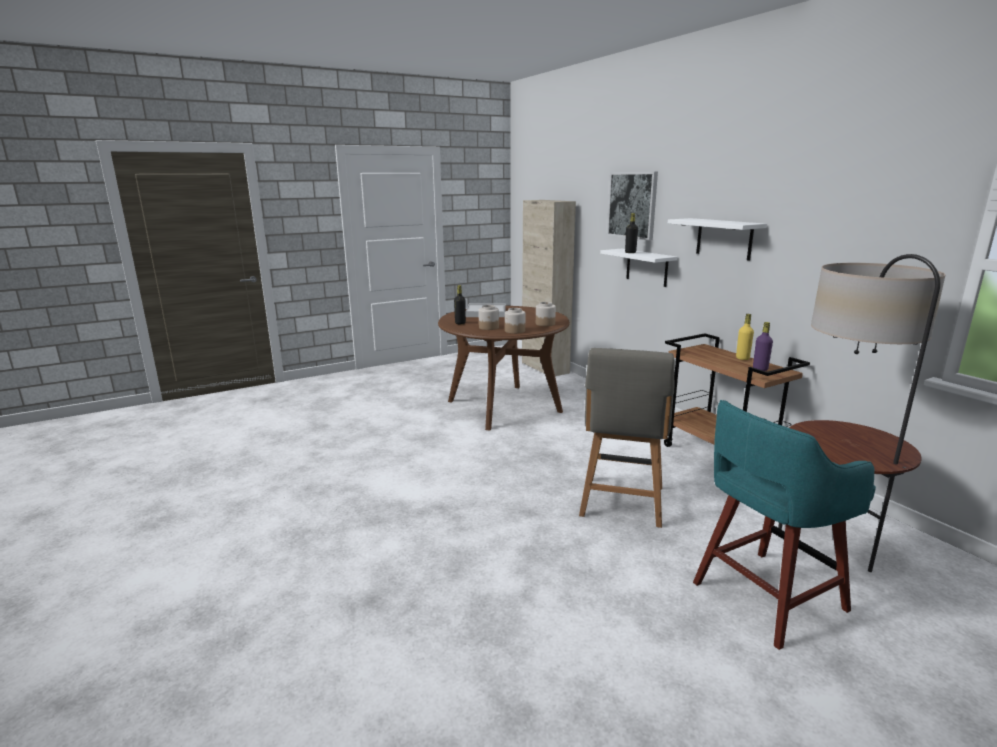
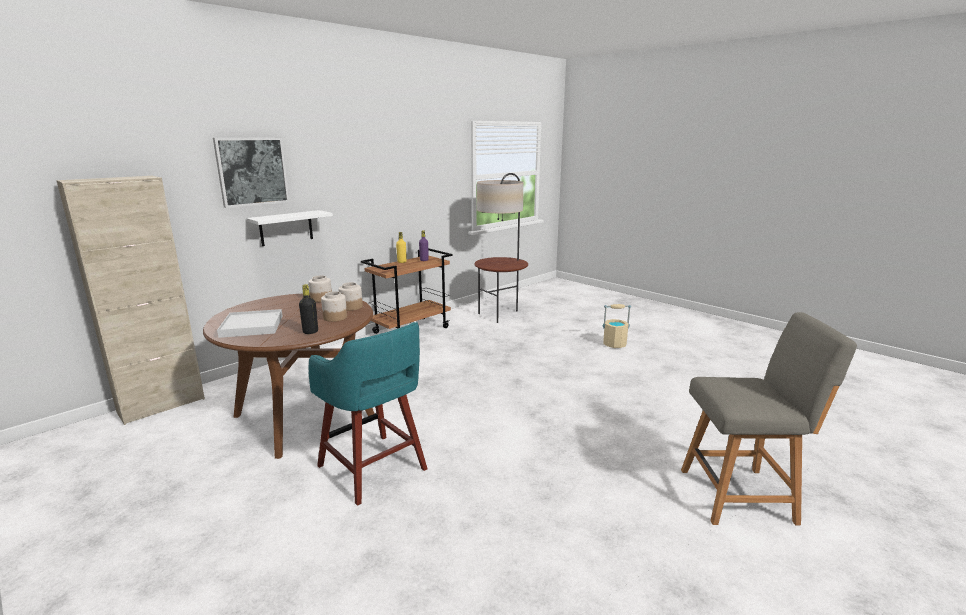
camera: 105 degrees left, 0 degrees up
grey chair [579,348,675,528] -> grey chair moved to [681,312,857,525]
black bottle [625,213,638,253] -> none
white shelf [668,218,767,261] -> none
turquoise stool [693,400,876,650] -> turquoise stool moved to [308,322,428,506]
none -> beige bucket [603,304,631,348]

